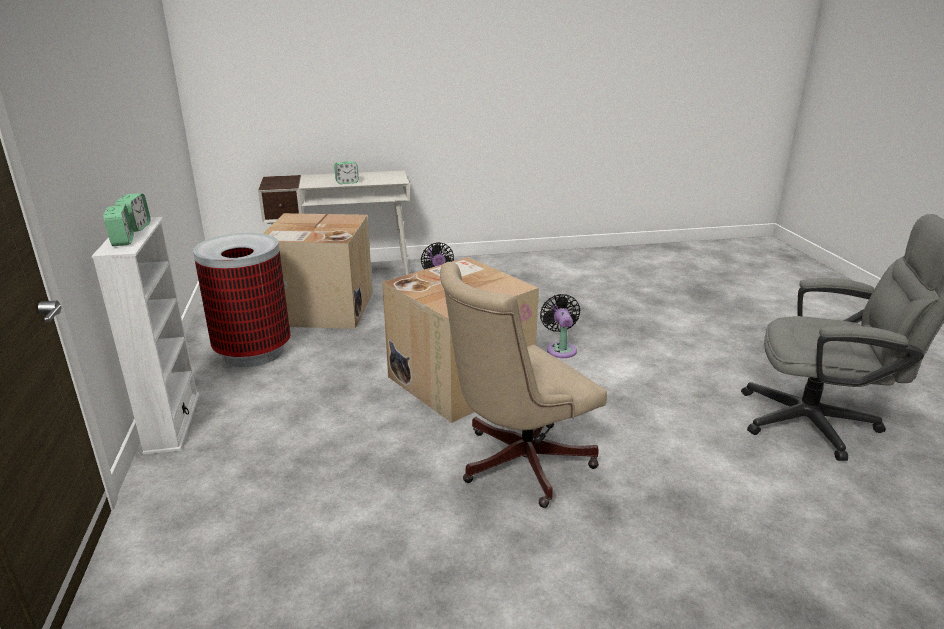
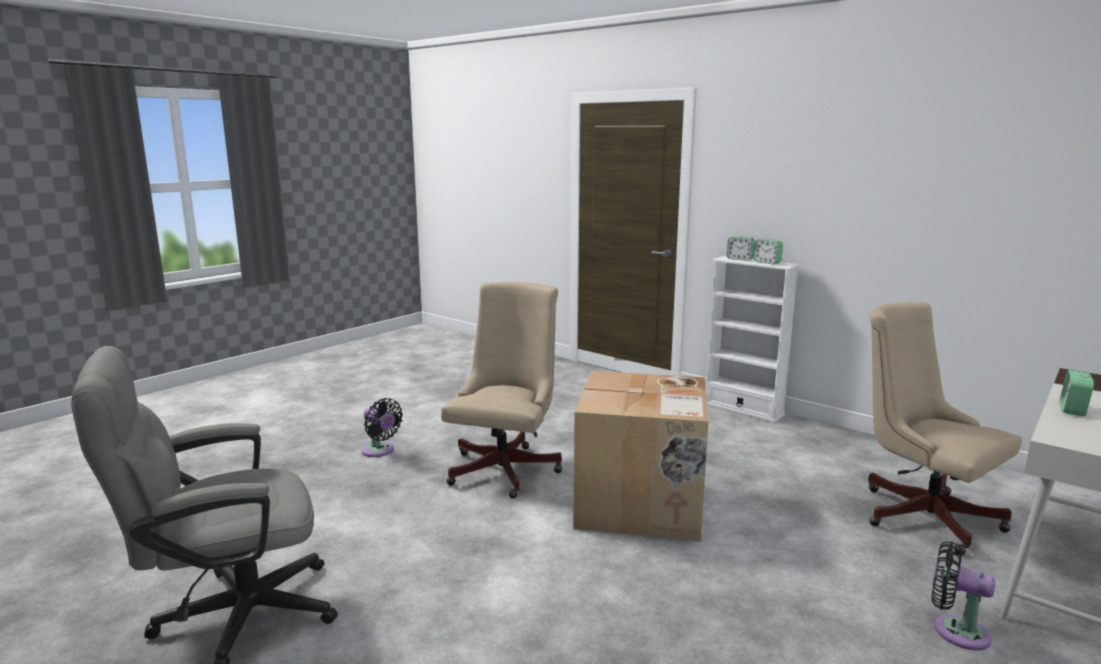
camera: 140 degrees right, 10 degrees down
trash can [193,233,291,367] -> none
cardboard box [263,213,373,329] -> beige office chair [868,302,1022,555]
black fan [540,294,581,358] -> black fan moved to [362,398,403,457]

